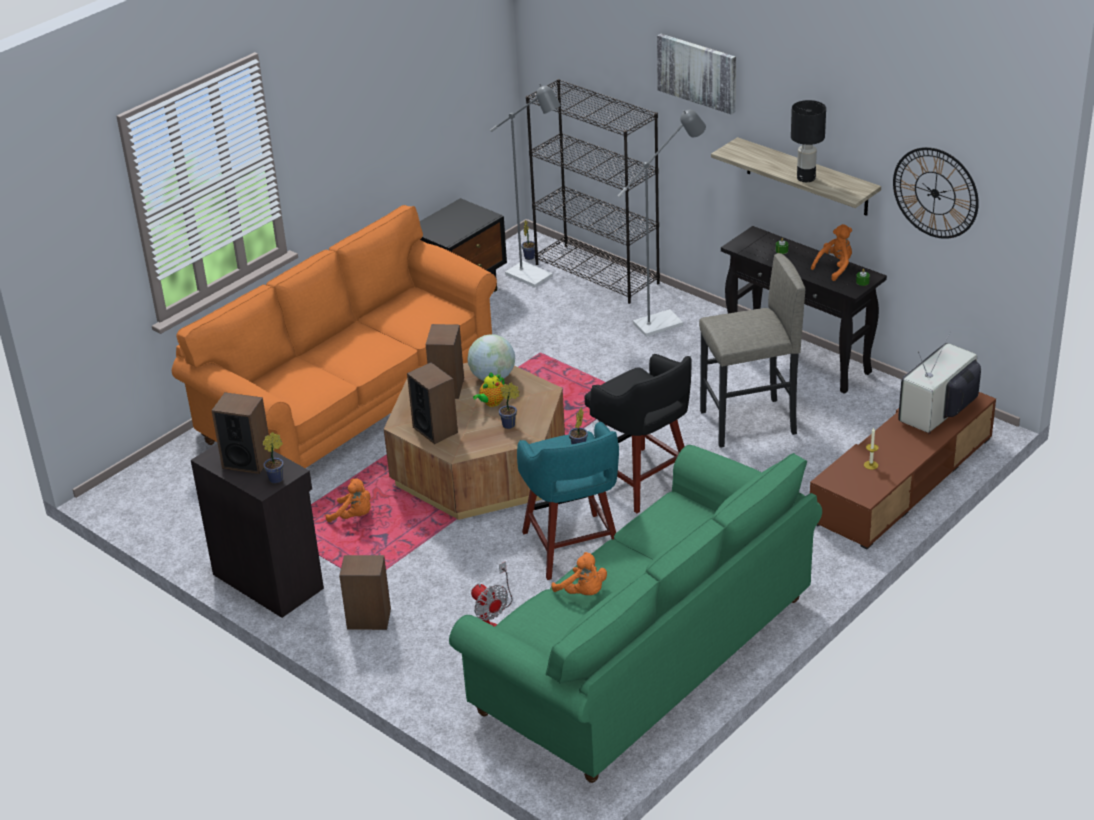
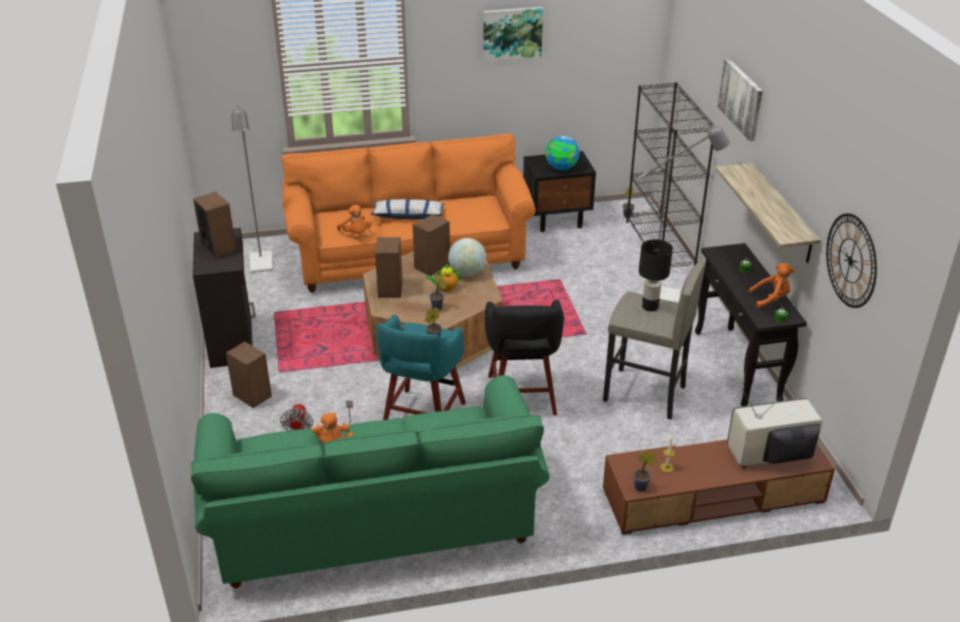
camera: 35 degrees right, 0 degrees up
potted plant [263,432,284,484] -> potted plant moved to [633,450,657,492]
orange plush toy [326,478,371,522] -> orange plush toy moved to [337,205,372,234]
grey floor lamp [490,83,561,287] -> grey floor lamp moved to [231,105,273,273]
black table lamp [791,100,826,182] -> black table lamp moved to [639,239,673,311]
none -> pillow [371,199,444,219]
none -> picture [483,7,543,62]
none -> globe [545,136,579,170]

